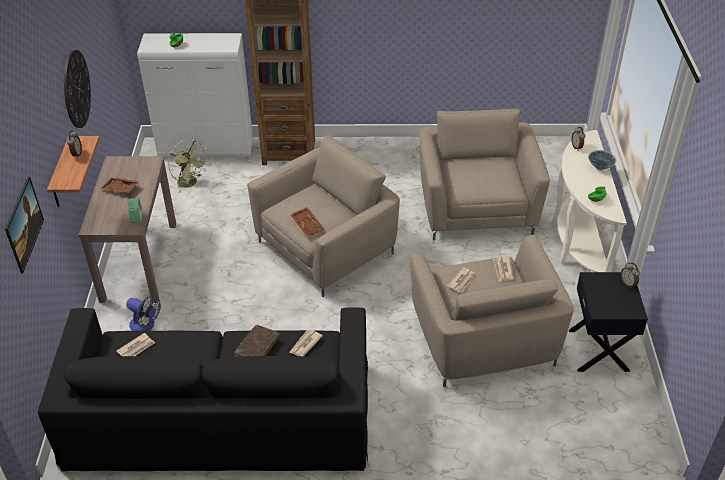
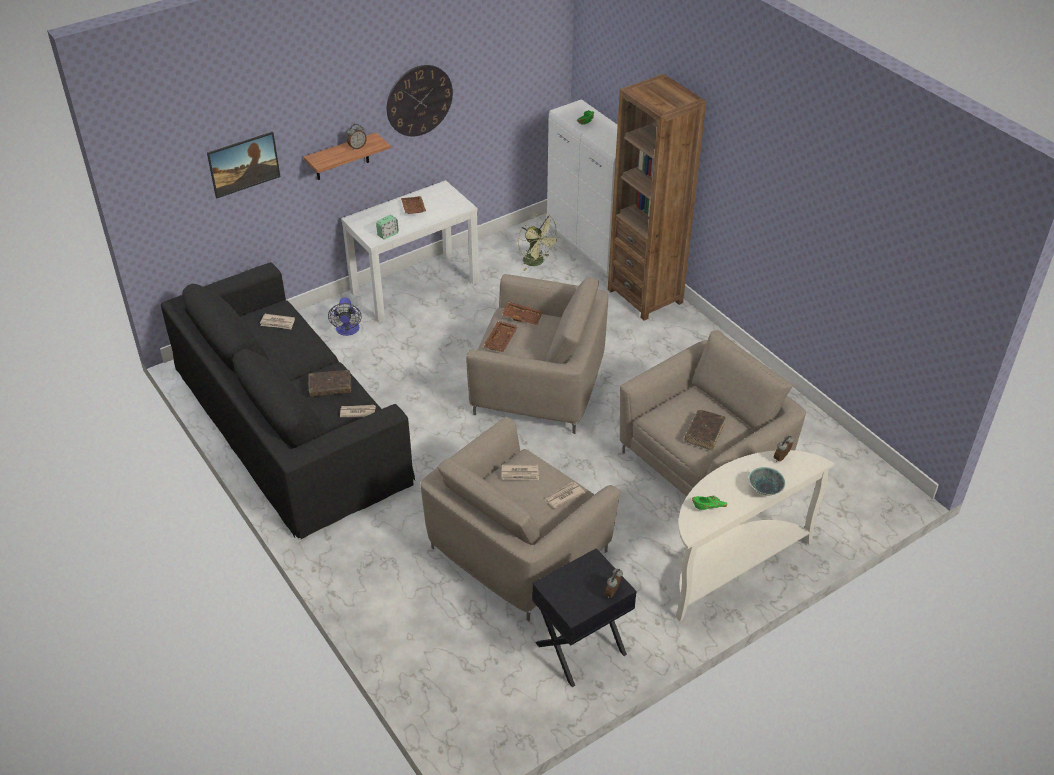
camera: 55 degrees right, 0 degrees up
brown console table [79,156,176,303] -> white console table [341,180,479,323]
green fan [168,139,209,193] -> green fan turned 45 degrees counterclockwise [518,213,560,271]
none -> brown tray [502,302,543,325]
none -> brown book [685,410,726,450]

